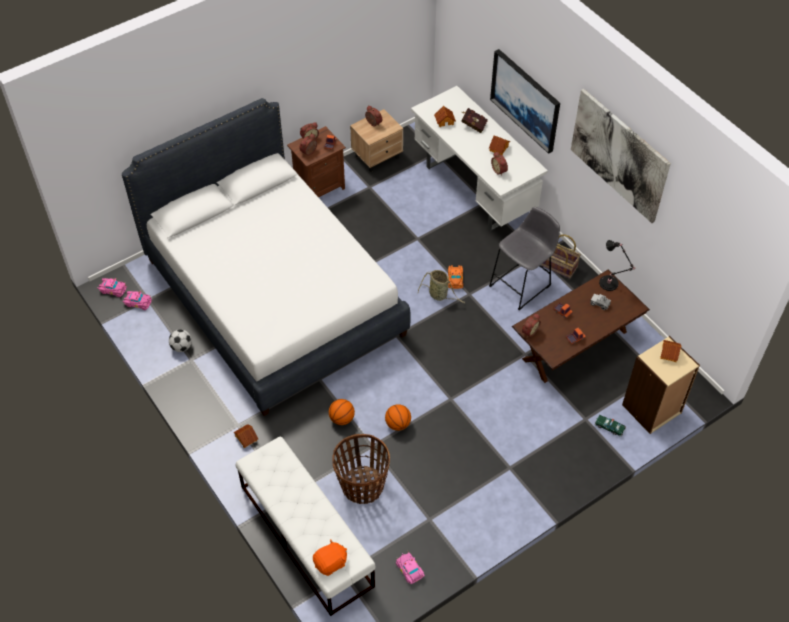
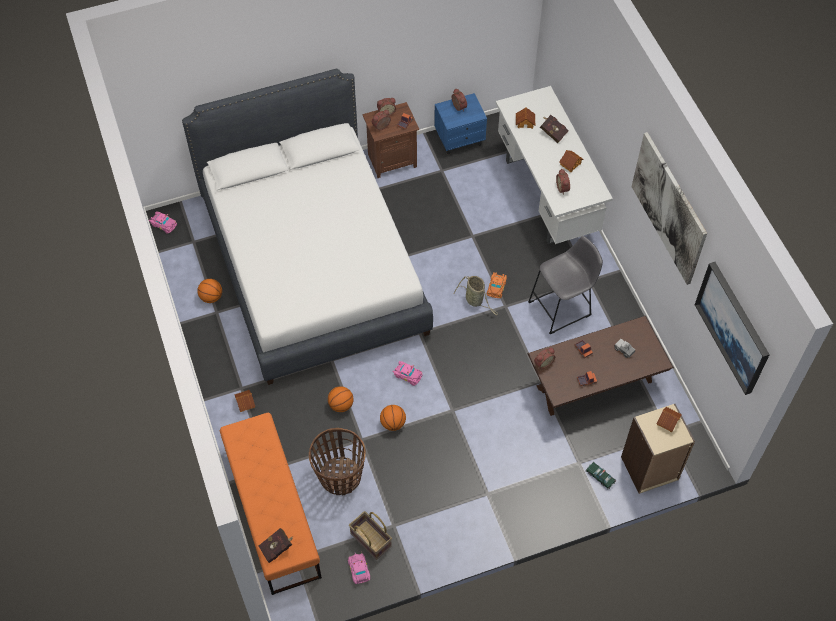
camera: 15 degrees right, 5 degrees up
pink toy car [122,291,152,310] -> pink toy car moved to [393,361,423,386]
football [169,329,192,352] -> basketball [197,279,222,303]
white bench [236,436,376,616] -> orange bench [220,413,322,595]
orange plush toy [313,539,347,576] -> red book [259,528,293,563]
beige nightstand [350,109,403,172] -> blue nightstand [434,93,487,155]
picture [490,49,560,154] -> picture moved to [695,262,770,395]
basket [541,235,581,279] -> basket moved to [349,511,392,560]
black table lamp [599,240,635,291] -> none

